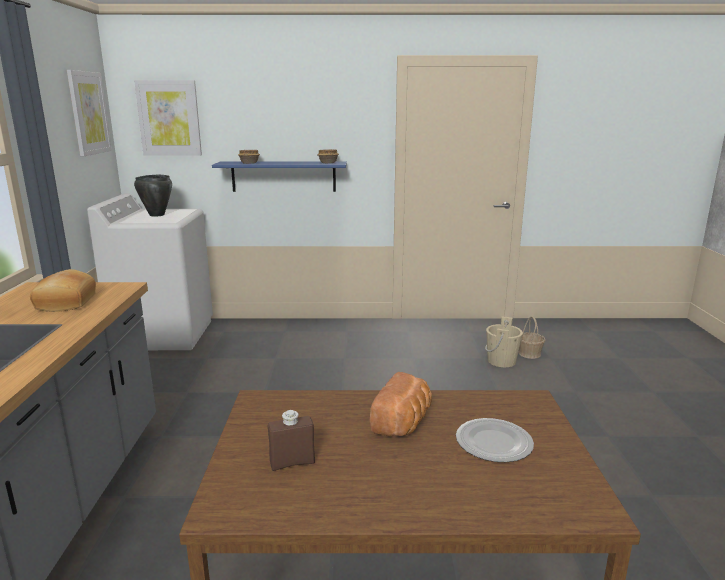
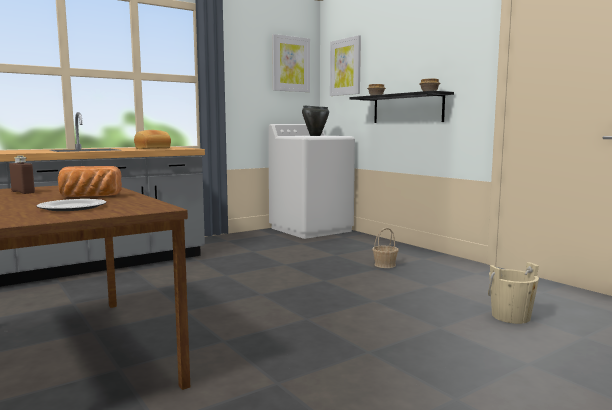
camera: 55 degrees right, 10 degrees down
blue shelf [212,161,347,192] -> black shelf [350,91,454,123]
basket [518,316,546,359] -> basket moved to [372,227,399,268]

